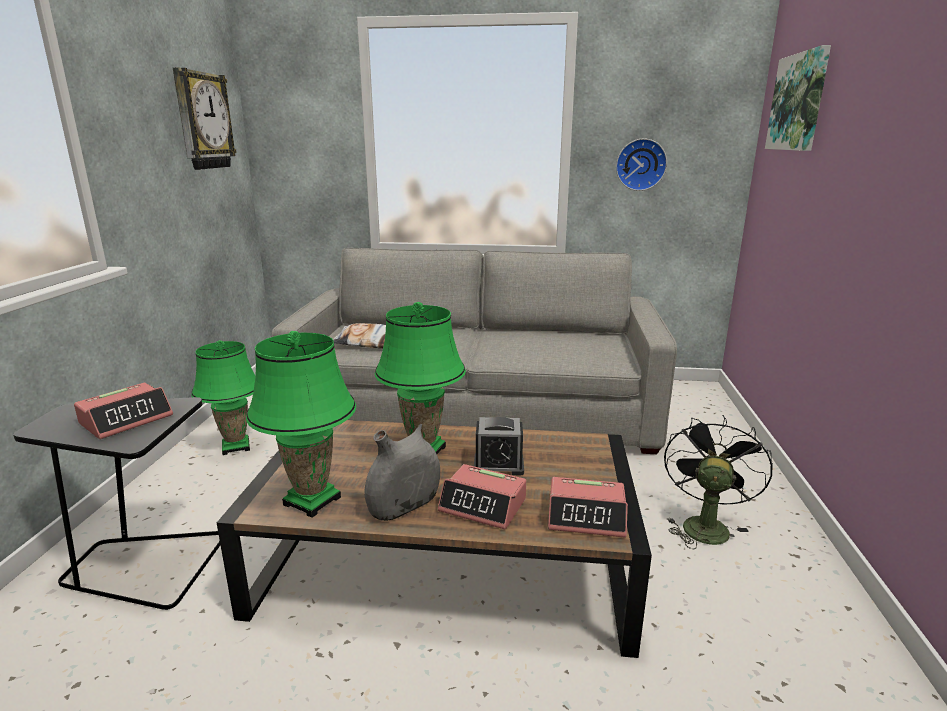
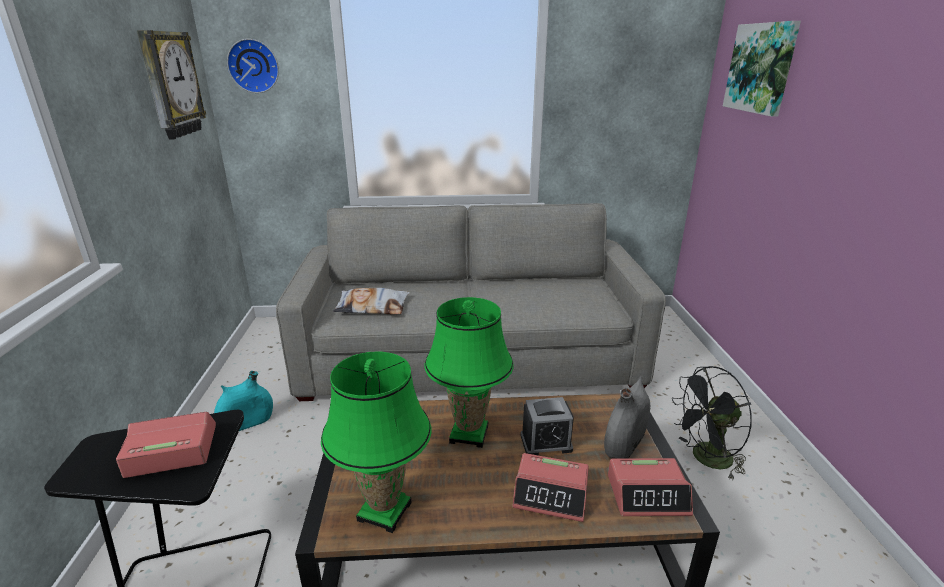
camera: 10 degrees left, 5 degrees up
alarm clock [74,383,173,439] -> alarm clock turned 135 degrees counterclockwise [116,412,216,478]
green table lamp [191,340,255,455] -> turquoise vase [214,371,273,431]
grey vase [364,424,440,521] -> grey vase moved to [604,376,650,459]
wall clock [616,138,667,191] -> wall clock moved to [227,39,279,93]
black fan [664,415,773,549] -> black fan turned 120 degrees counterclockwise [672,366,752,481]

